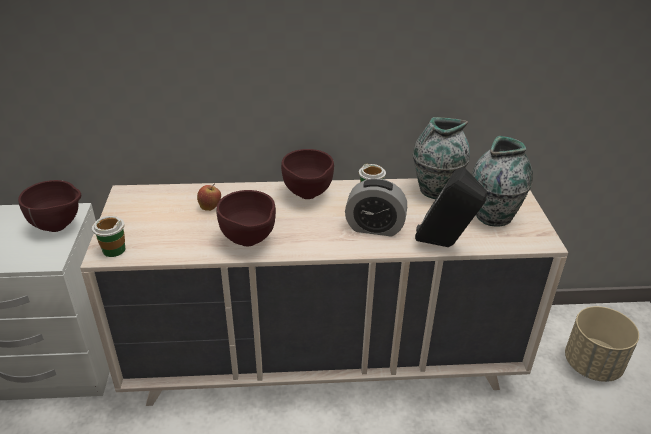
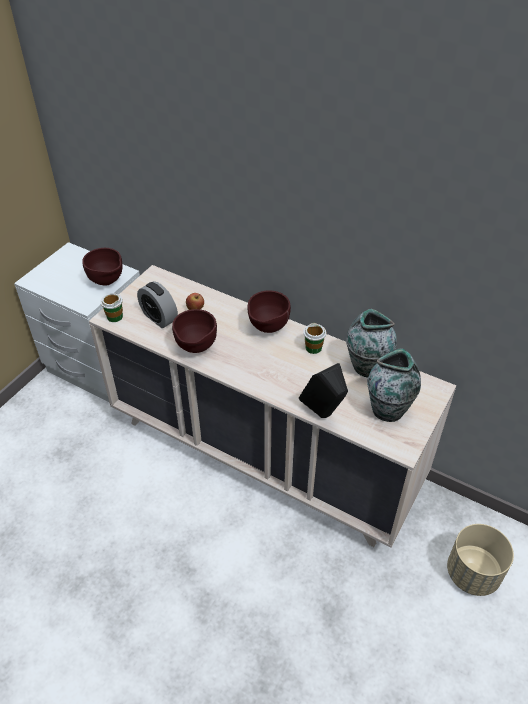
camera: 35 degrees right, 10 degrees up
alarm clock [345,178,407,237] -> alarm clock moved to [137,281,178,328]

